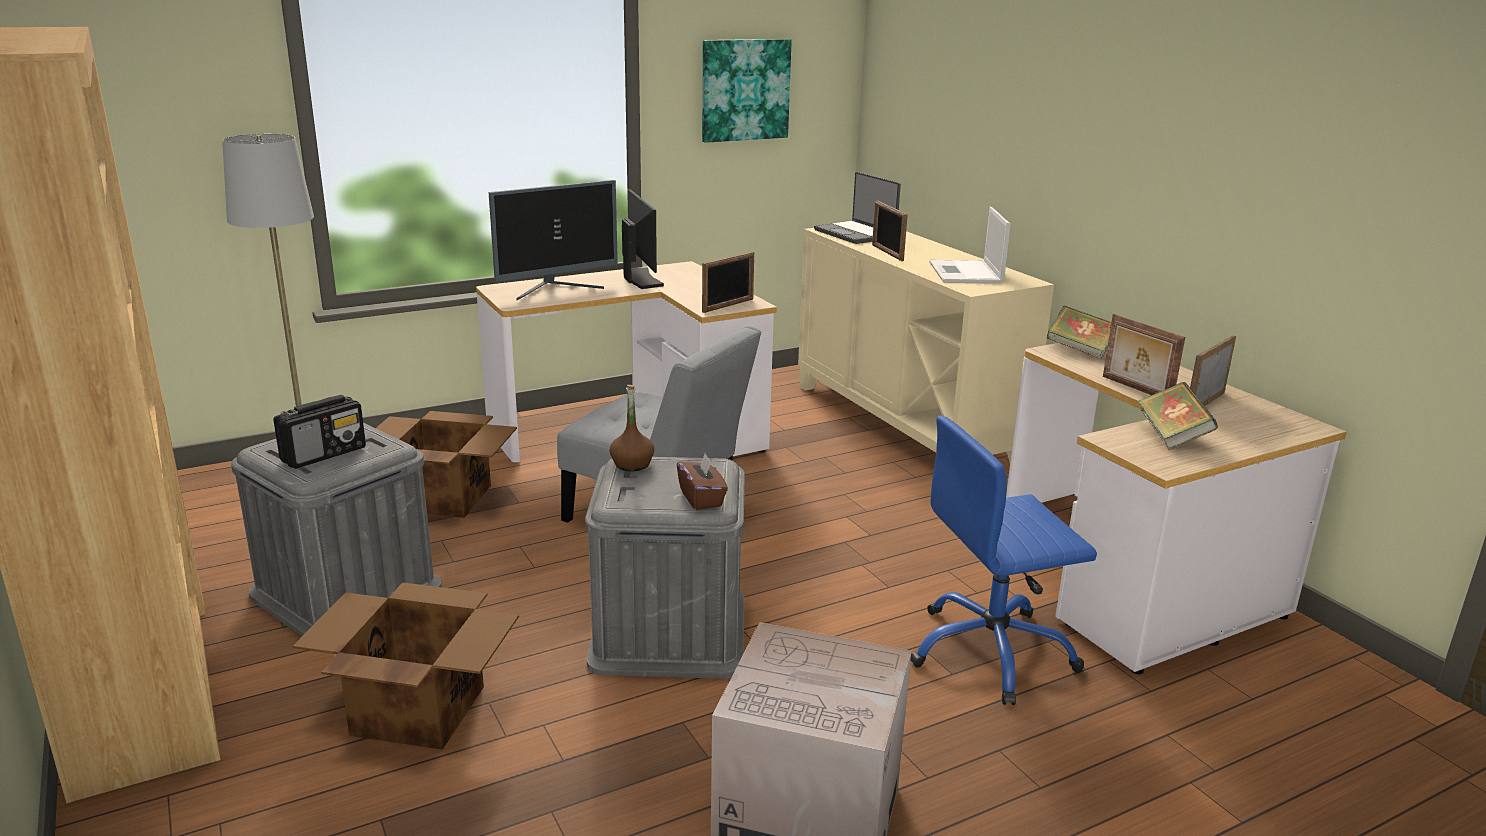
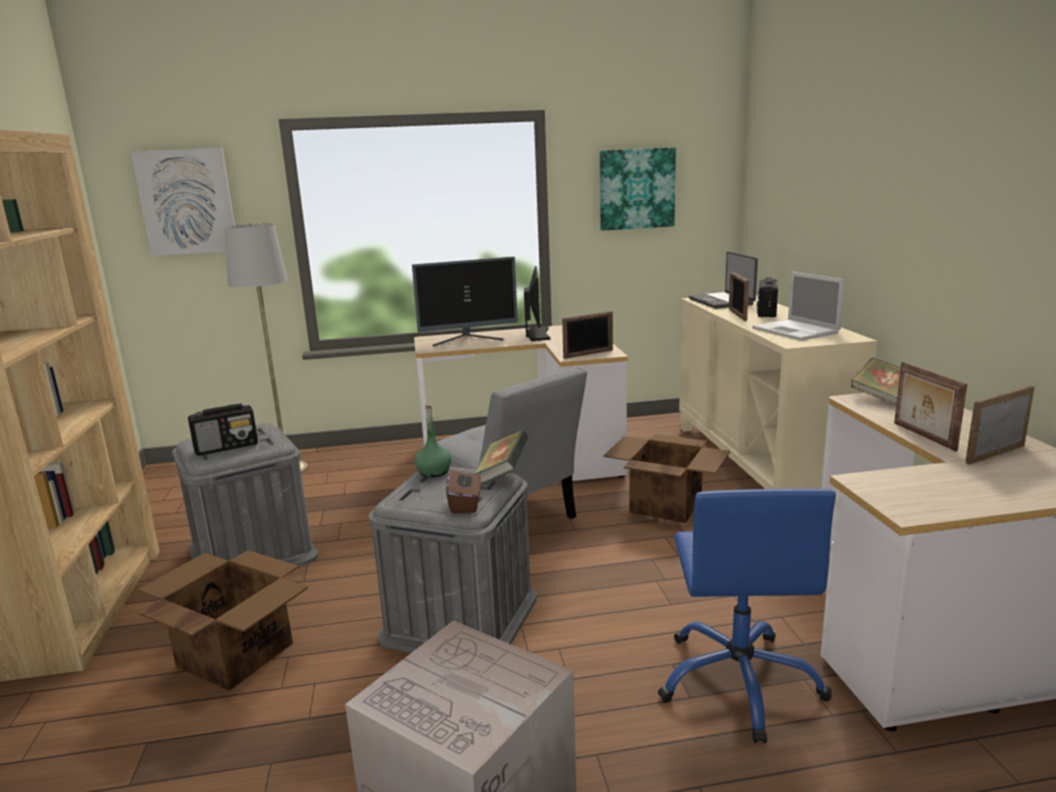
camera: 20 degrees right, 5 degrees down
cardboard box [376,411,517,518] -> cardboard box moved to [604,434,730,523]
brown bottle [610,385,654,471] -> green bottle [414,404,452,477]
blue office chair [911,416,1097,705] -> blue office chair turned 90 degrees counterclockwise [658,489,836,743]
laptop [929,207,1011,284] -> laptop turned 45 degrees counterclockwise [752,272,845,341]
book [1137,382,1218,450] -> book moved to [474,430,529,484]
none -> picture [131,148,235,256]
none -> radio [757,277,778,318]

